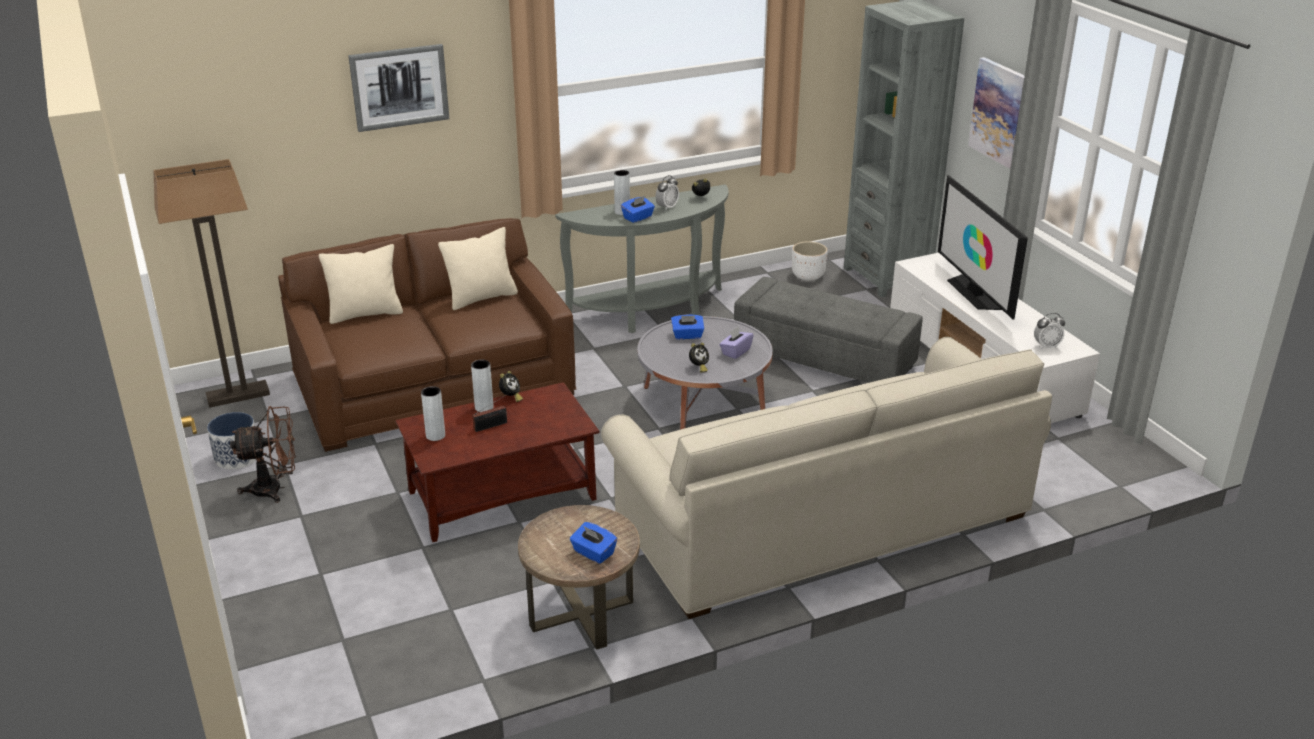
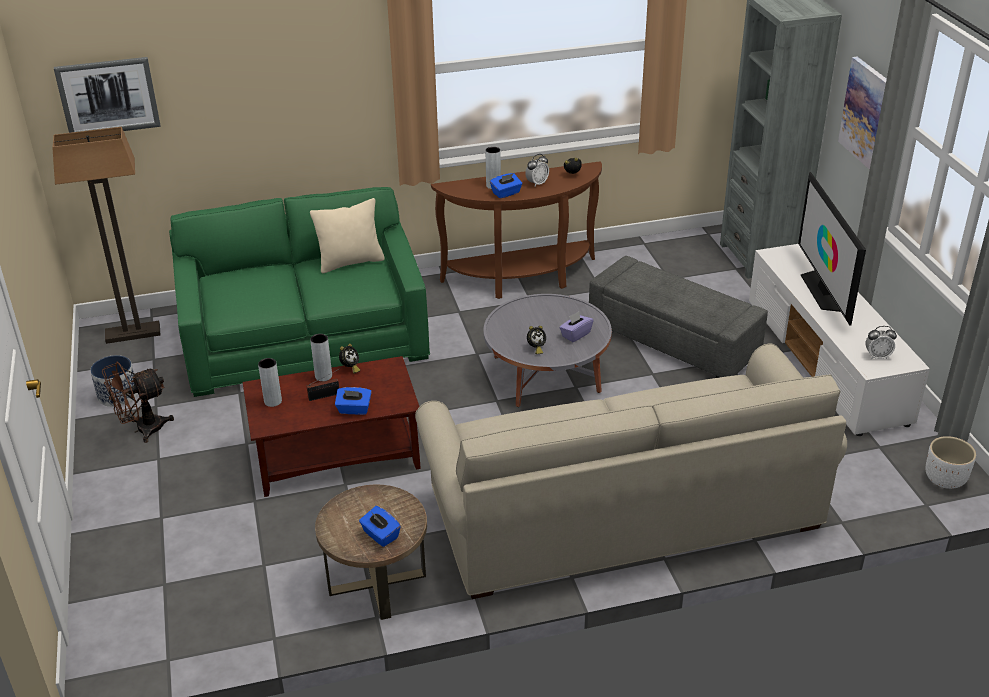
camera: 10 degrees right, 5 degrees up
brown fan [230,406,296,503] -> brown fan turned 150 degrees clockwise [102,362,174,443]
brown sofa [278,218,576,452] -> green sofa [169,187,430,397]
beige pillow [319,244,403,324] -> none
picture [348,44,449,132] -> picture moved to [54,57,161,133]
grey console table [555,185,729,333] -> brown console table [431,161,602,299]
blue tissue box [671,315,704,339] -> blue tissue box moved to [335,387,372,415]
white planter [792,241,828,281] -> white planter moved to [925,436,976,489]

